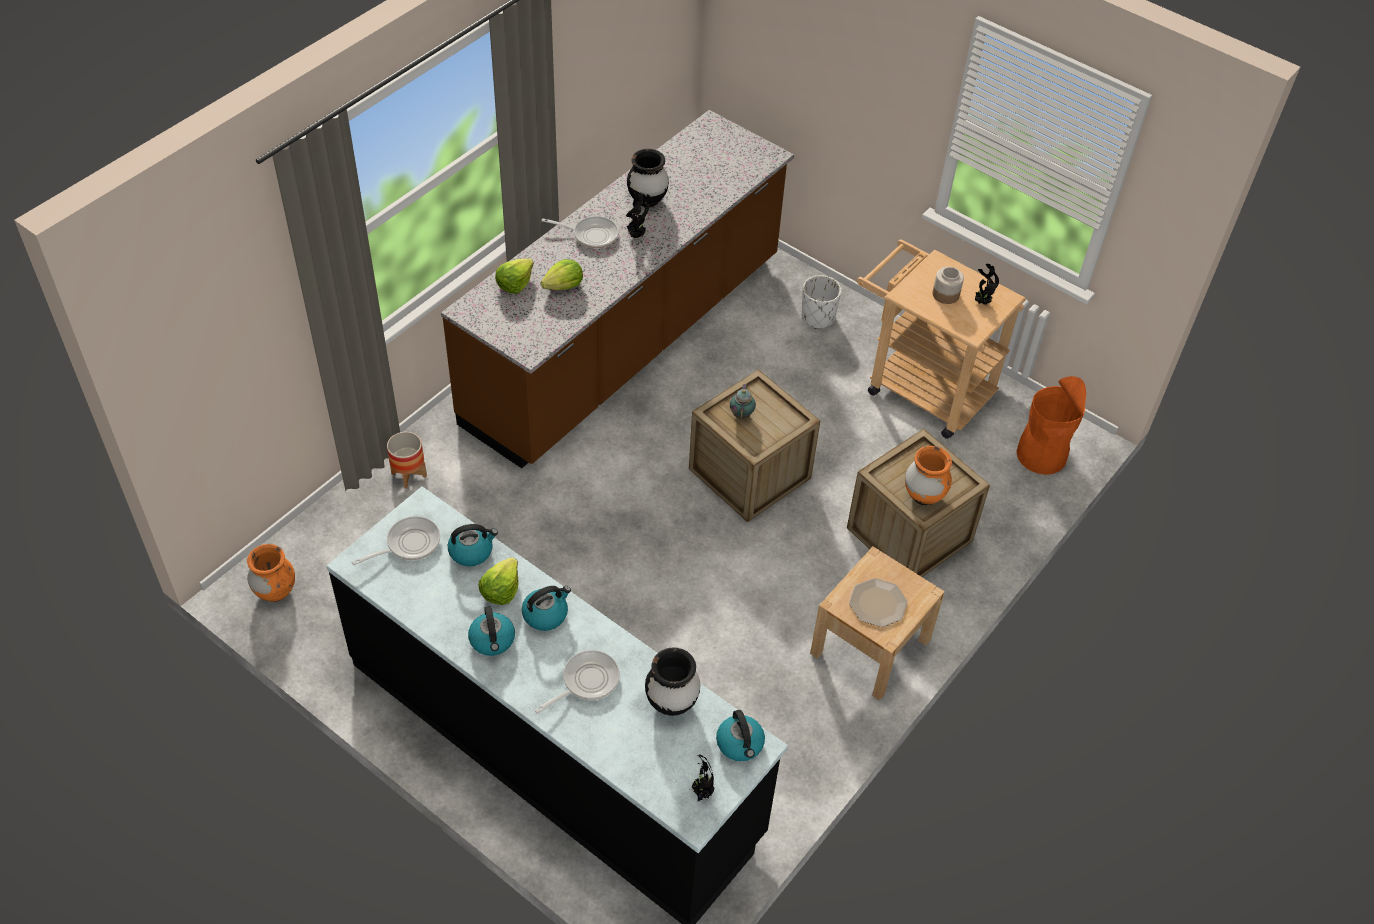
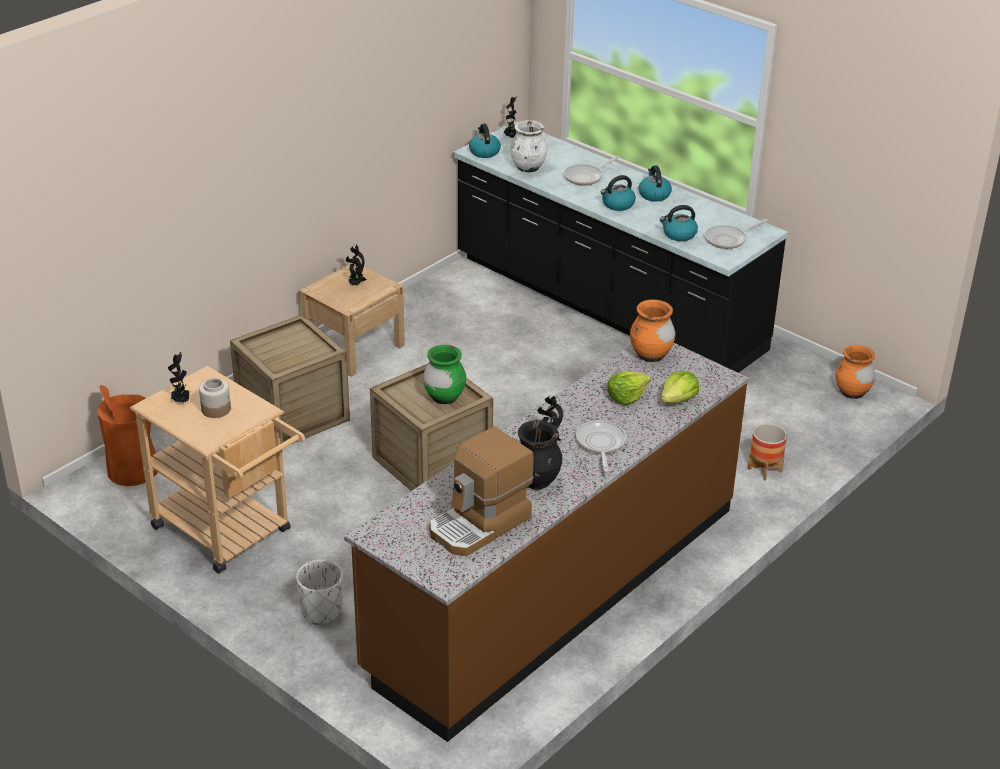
camera: 175 degrees left, 15 degrees down
lettuce [479,557,518,605] -> none
frying pan [542,216,619,248] -> frying pan turned 75 degrees clockwise [576,420,626,472]
black vase [645,648,701,716] -> white vase [510,120,547,172]
teapot [730,384,756,419] -> green vase [423,345,466,404]
plate [849,578,908,627] -> potted plant [346,245,367,286]
orange vase [905,446,952,505] -> orange vase moved to [630,300,675,362]
none -> coffee machine [430,427,533,556]

